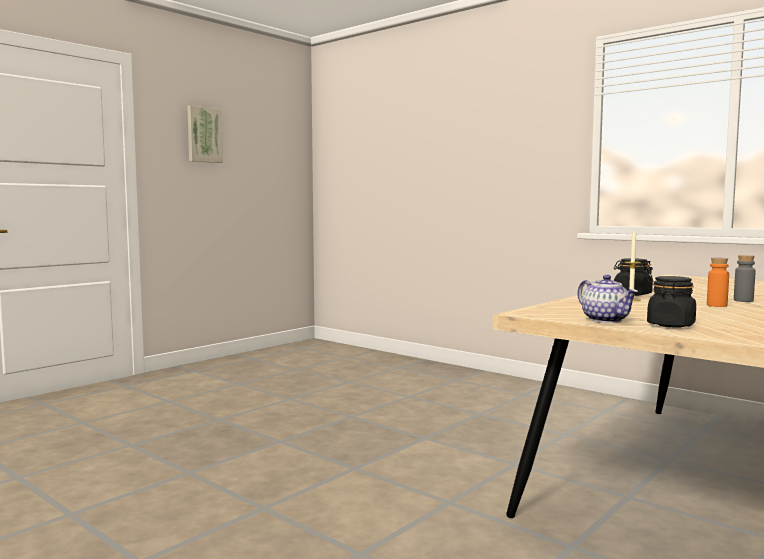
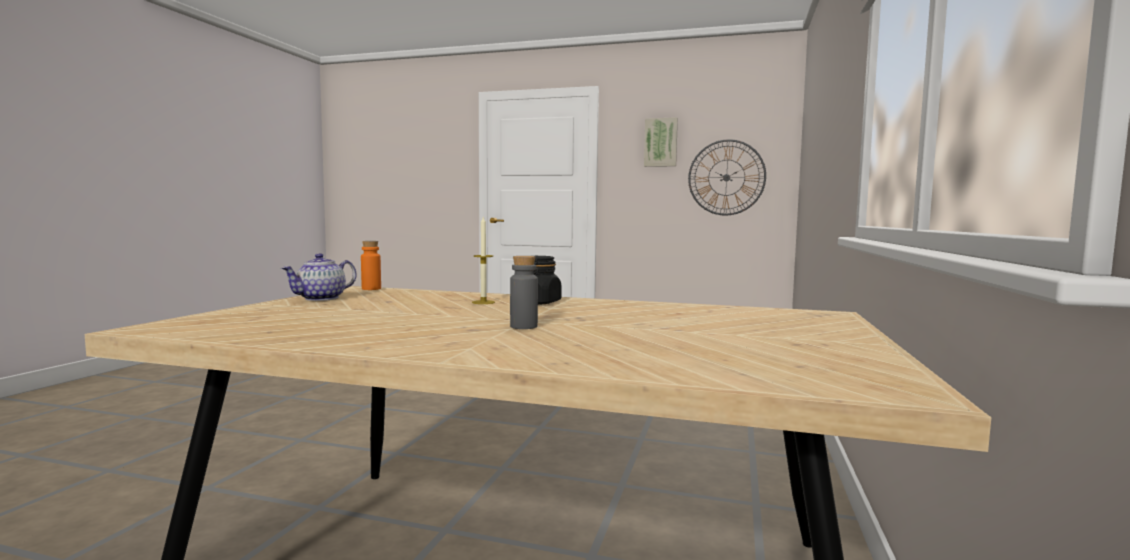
camera: 65 degrees right, 0 degrees up
black jar [647,276,696,328] -> none
orange bottle [707,257,729,307] -> orange bottle moved to [361,241,381,290]
none -> wall clock [688,139,766,215]

